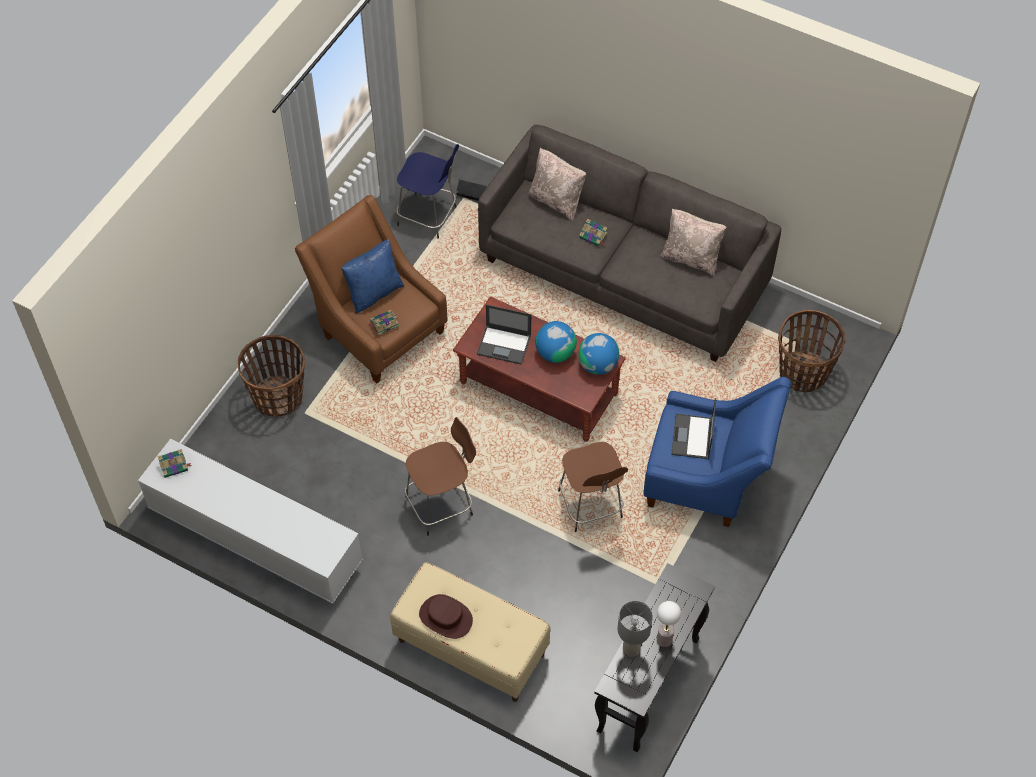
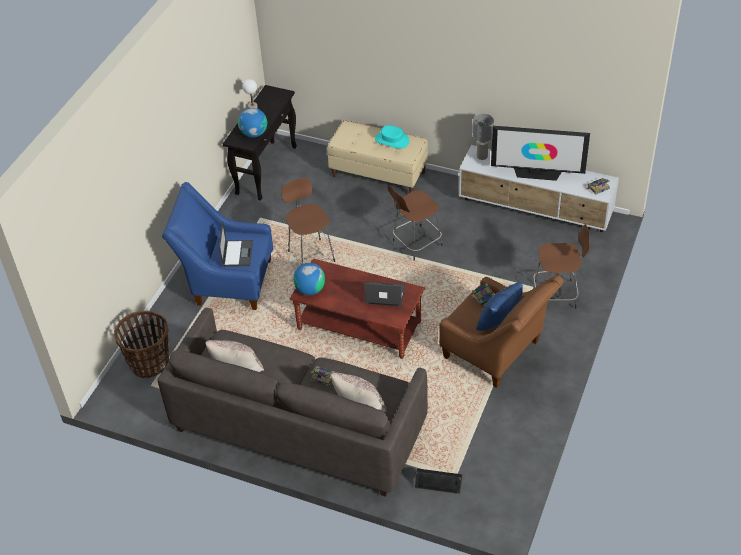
camera: 175 degrees right, 10 degrees down
basket [238,335,305,417] -> brown stool [534,223,590,308]
blue stool [396,144,459,239] -> none
brown hat [419,594,473,639] -> turquoise hat [375,125,409,149]
globe [535,321,577,363] -> globe moved to [238,108,267,137]
grey table lamp [618,601,653,657] -> grey table lamp moved to [473,114,494,160]
none -> television [491,126,590,181]

